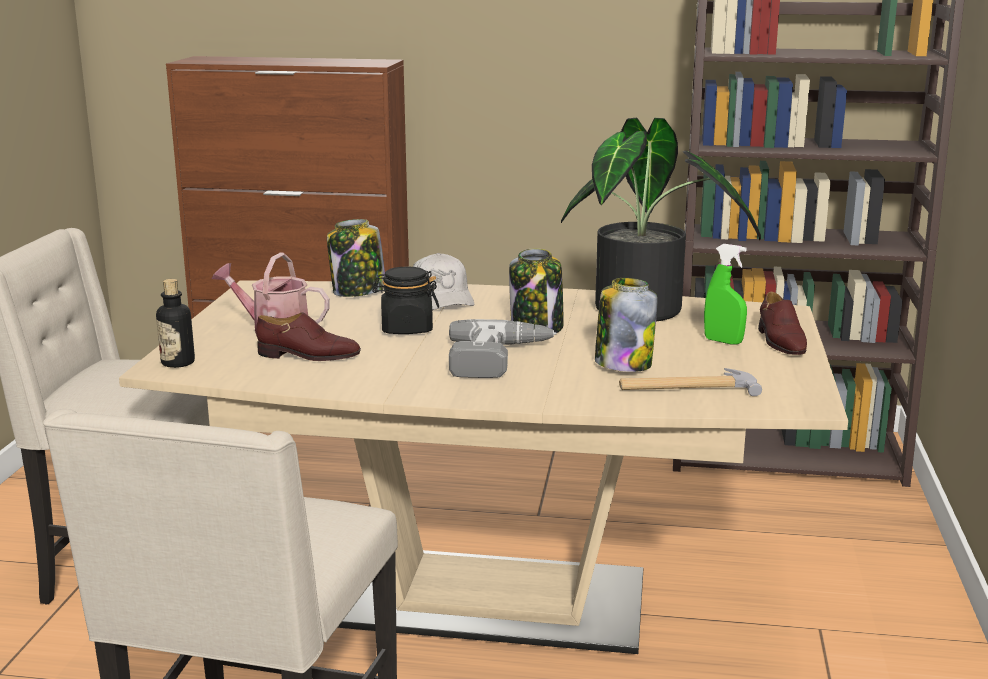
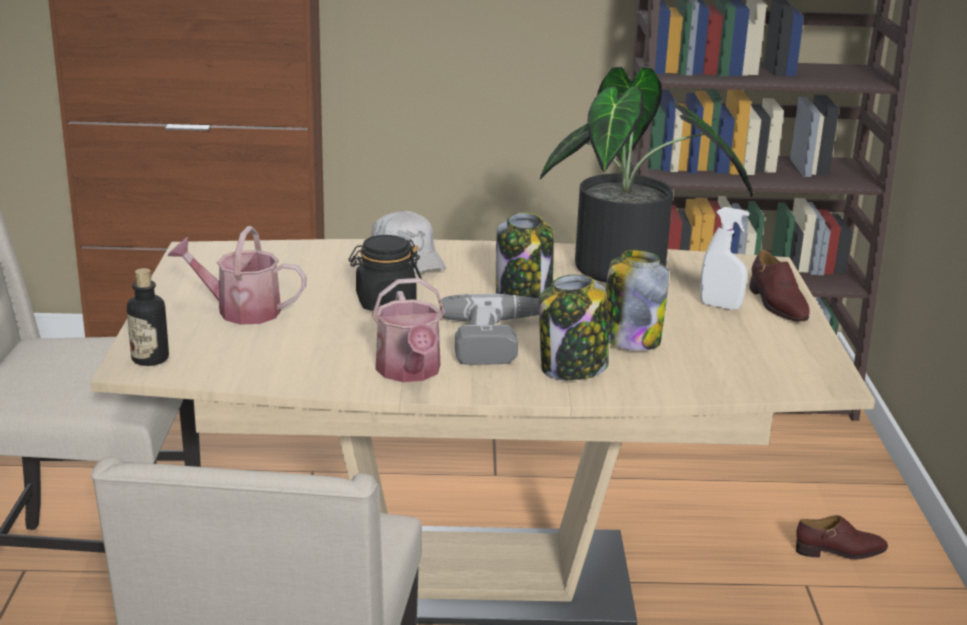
camera: 10 degrees left, 5 degrees up
brown shoe [256,312,361,361] -> brown shoe moved to [796,515,888,560]
jar [327,219,385,297] -> jar moved to [539,274,609,381]
hammer [619,368,762,396] -> none
green spray bottle [704,244,747,345] -> white spray bottle [700,207,749,310]
none -> watering can [372,278,445,382]

